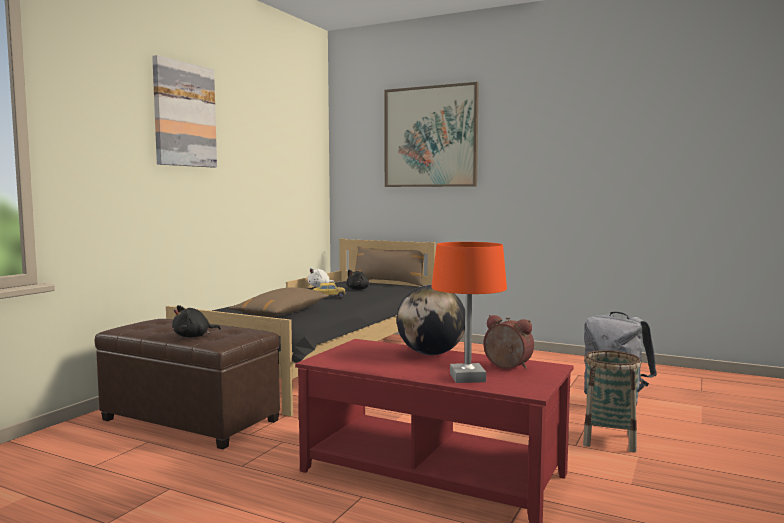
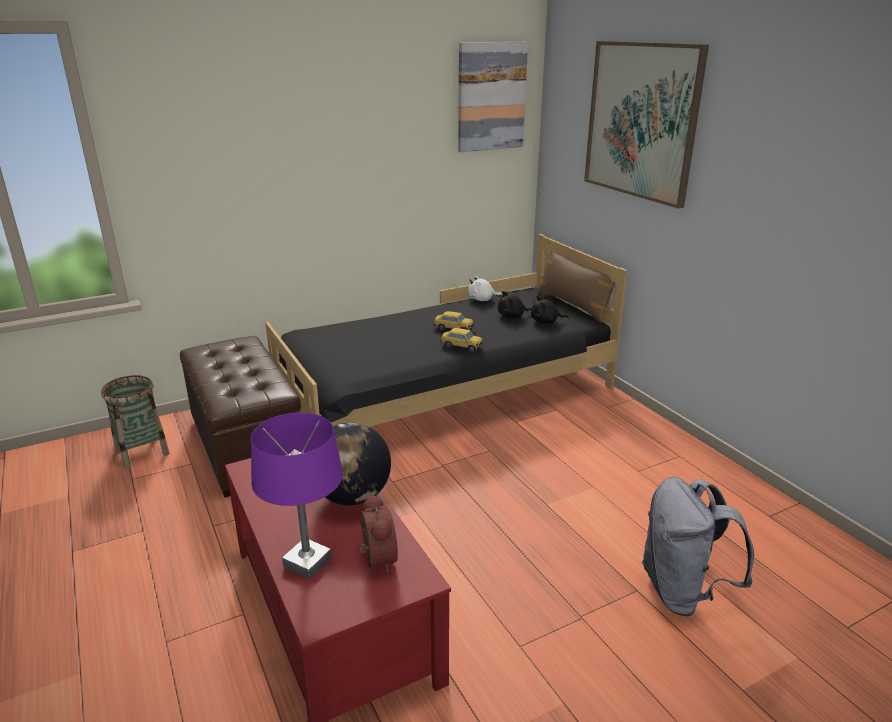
camera: 35 degrees right, 20 degrees up
picture [152,55,217,168] -> picture moved to [458,42,528,152]
black plush toy [172,305,221,337] -> black plush toy moved to [531,296,569,324]
brown pillow [229,287,329,317] -> none
orange table lamp [432,242,507,383] -> purple table lamp [251,413,343,579]
basket [583,350,641,453] -> basket moved to [101,375,169,468]
none -> toy car [440,328,483,352]

